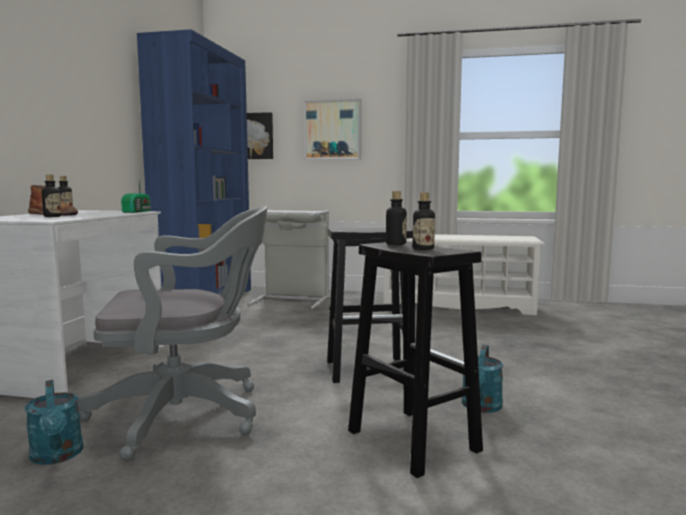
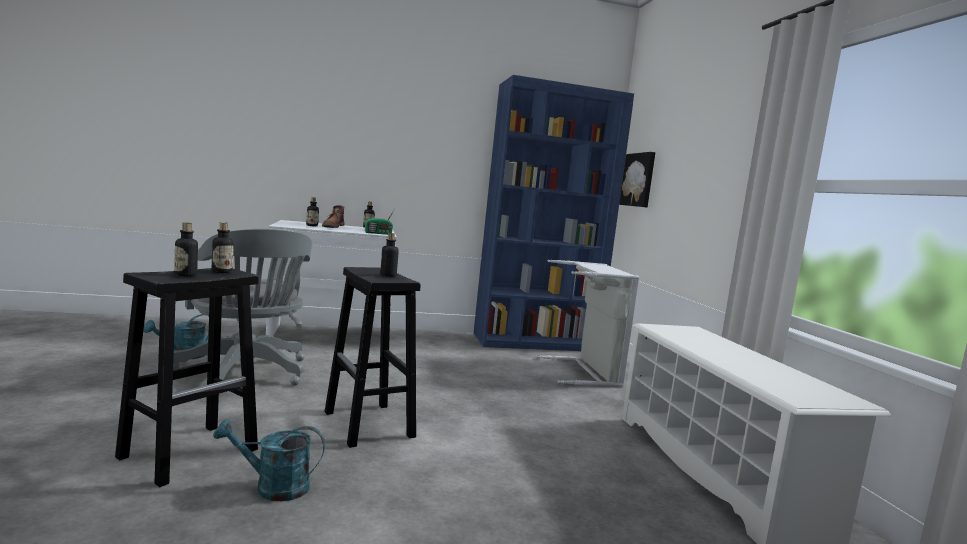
camera: 65 degrees right, 0 degrees up
picture [303,99,361,160] -> none
none -> bottle [380,233,399,277]

